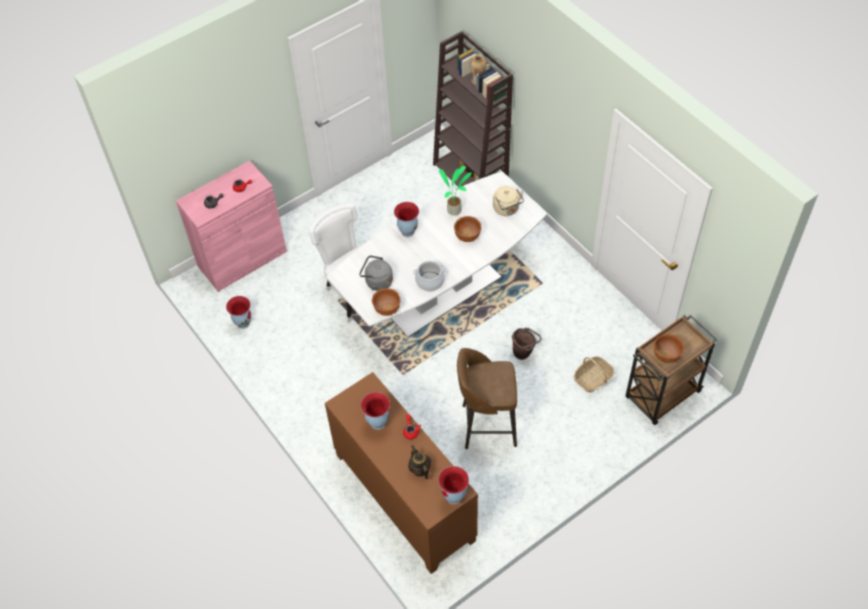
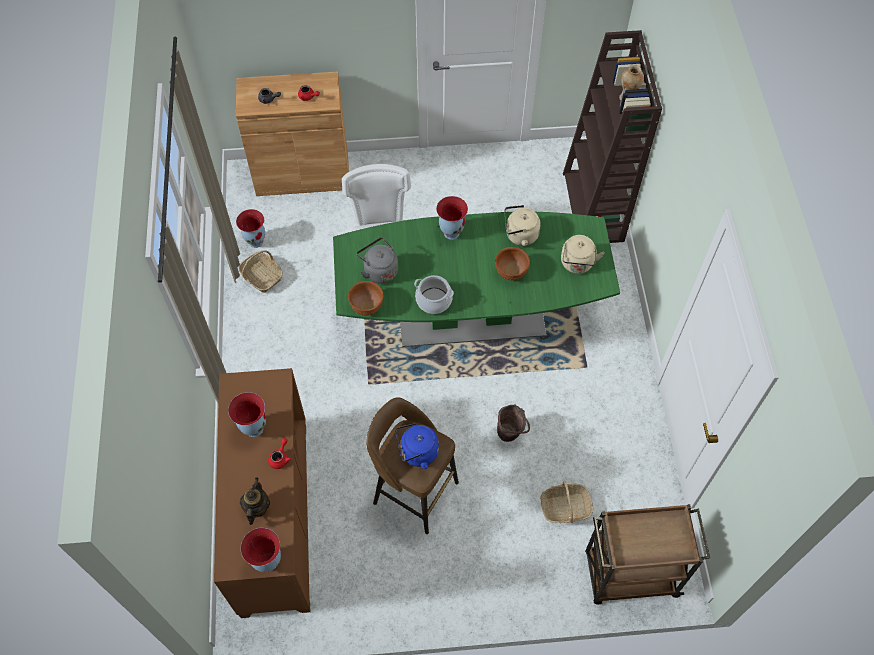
camera: 30 degrees right, 5 degrees up
pink cabinet [176,161,287,292] -> brown cabinet [236,71,349,196]
white dining table [326,171,547,337] -> green dining table [333,212,620,347]
potted plant [439,166,472,216] -> beige kettle [504,205,541,246]
brown bowl [654,334,684,363] -> none
none -> basket [239,250,283,292]
none -> blue kettle [395,423,439,469]

